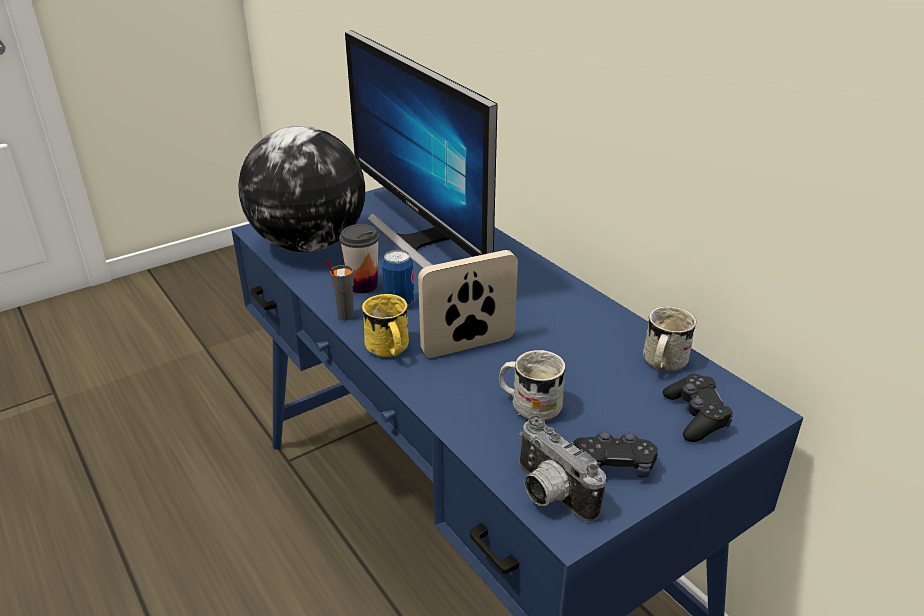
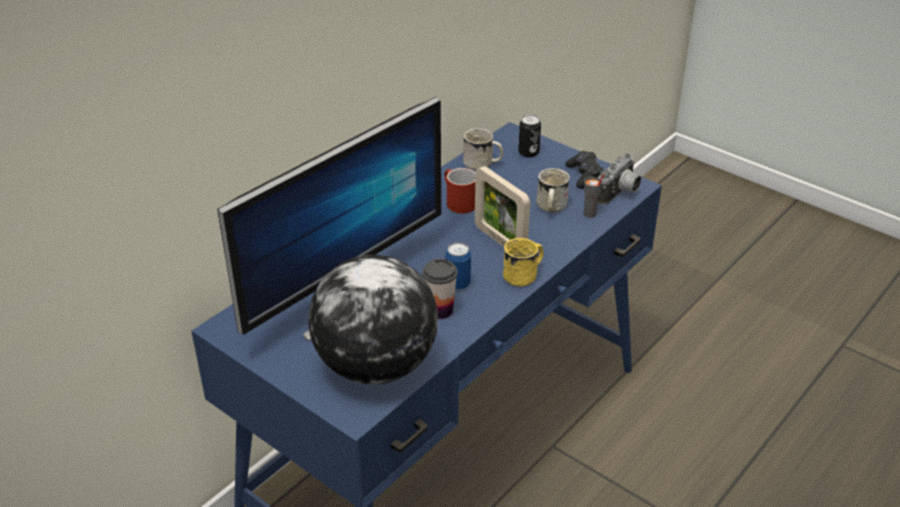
camera: 105 degrees left, 5 degrees up
grey cup [326,259,354,320] -> grey cup moved to [584,174,604,218]
black game controller [663,374,733,442] -> can [518,115,541,157]
none -> red mug [444,168,476,214]

